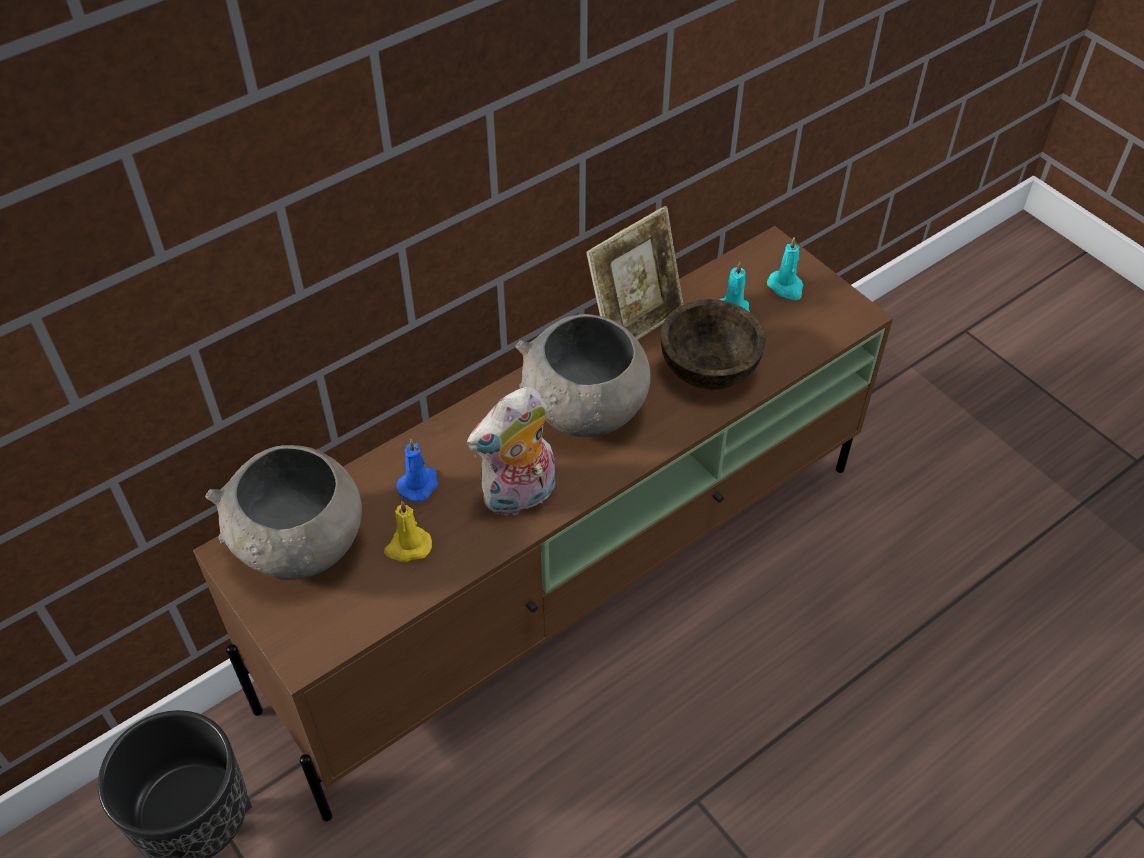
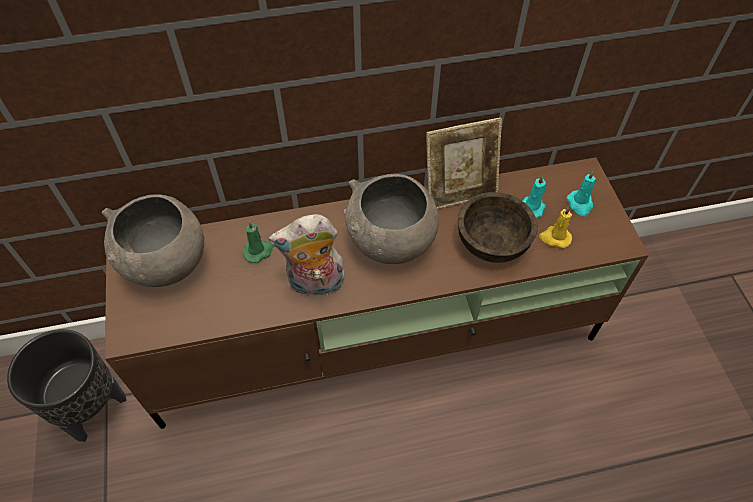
camera: 25 degrees right, 5 degrees up
yellow candle [384,501,432,562] -> yellow candle moved to [539,207,572,248]
blue candle [396,439,439,502] -> green candle [243,221,274,263]

